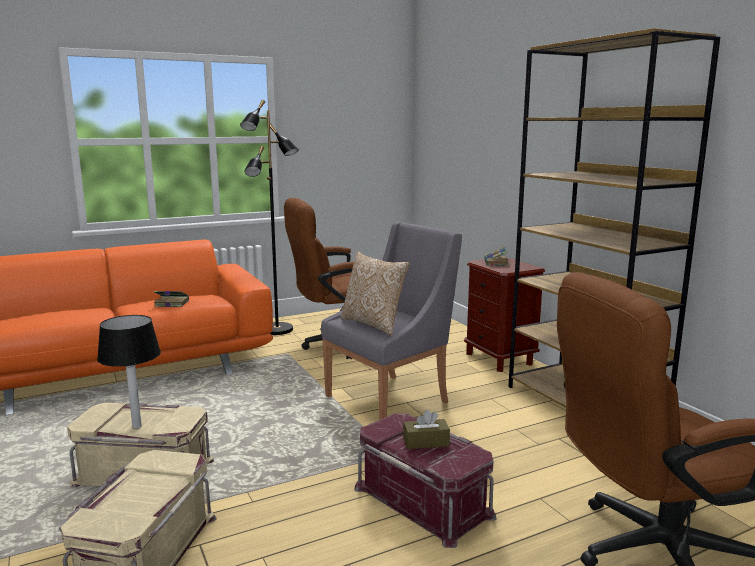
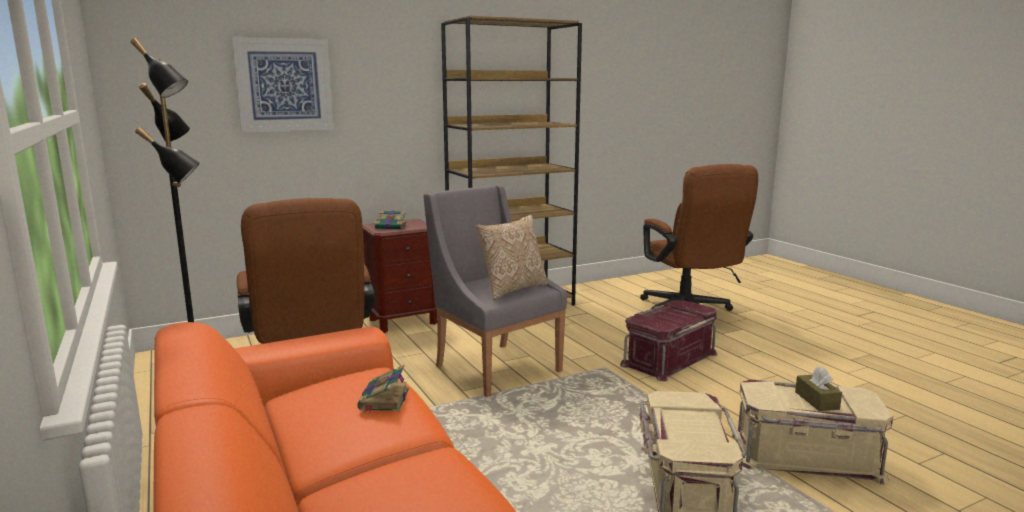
camera: 90 degrees left, 0 degrees up
table lamp [97,315,161,429] -> none
brown tissue box [403,410,450,449] -> brown tissue box moved to [795,367,842,411]
none -> picture [232,37,334,132]

